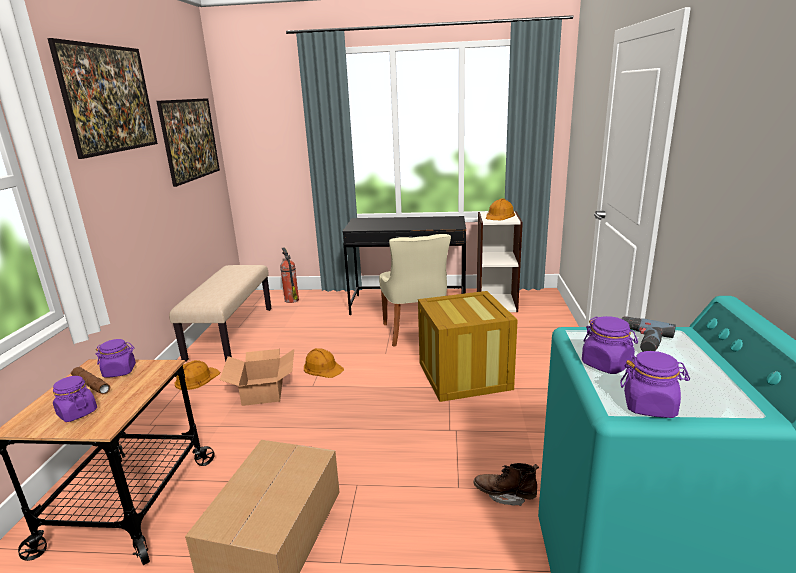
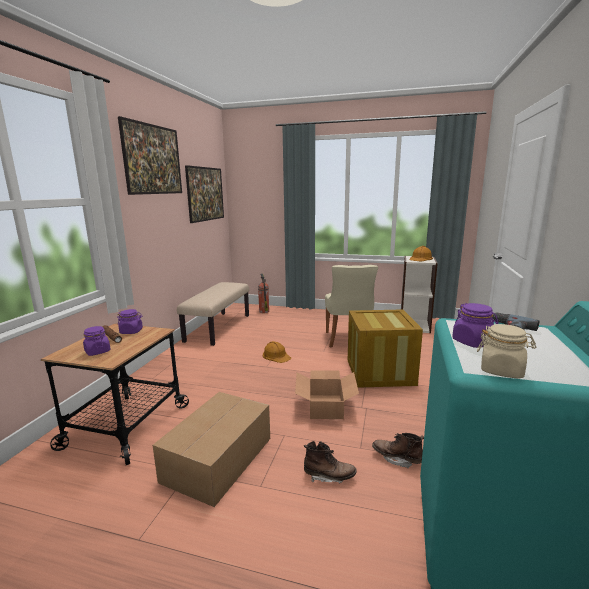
camera: 10 degrees right, 5 degrees down
orange hard hat [175,360,220,390] -> none
cardboard box [220,349,294,406] -> cardboard box moved to [295,370,359,419]
black desk [343,216,466,315] -> none
purple jar [620,351,690,418] -> beige jar [477,324,536,379]
none -> brown boot [304,441,357,484]

